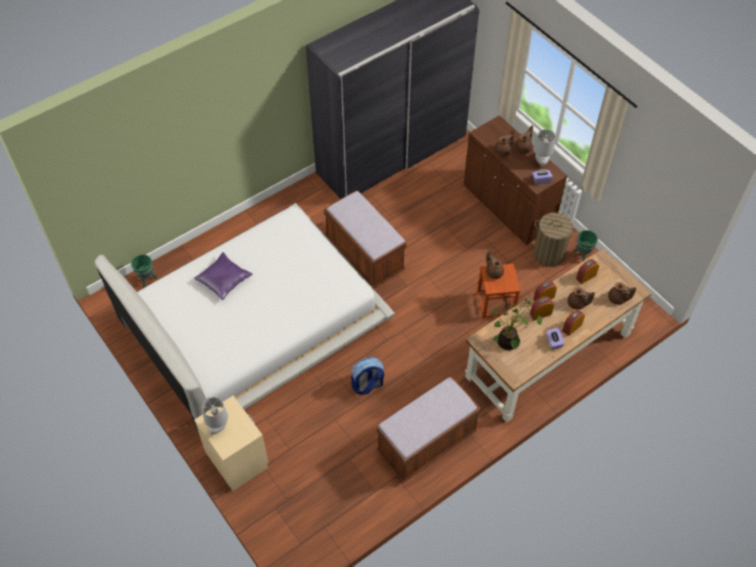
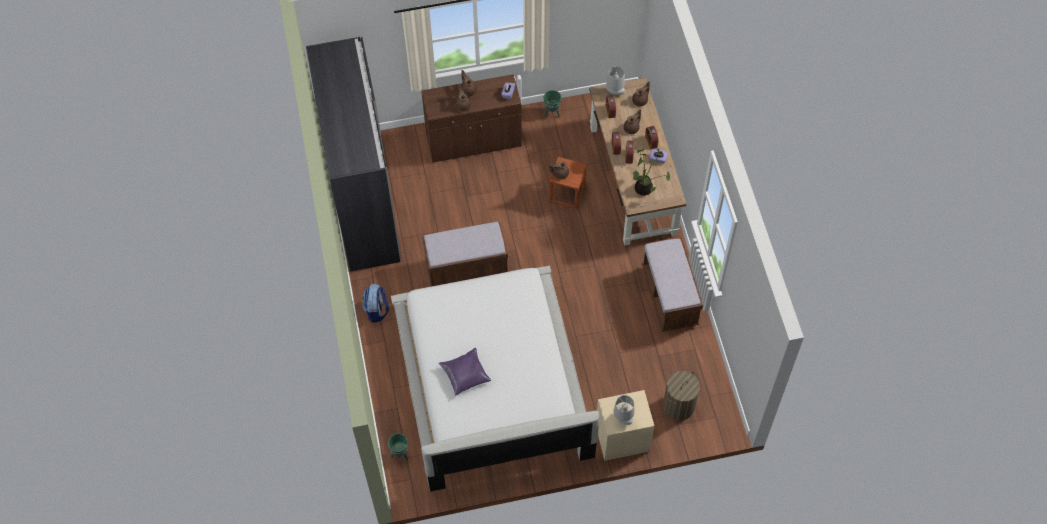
camera: 65 degrees left, 5 degrees up
backpack [351,357,384,395] -> backpack moved to [362,284,389,323]
grey table lamp [533,129,555,167] -> grey table lamp moved to [606,66,625,95]
laundry basket [533,213,576,267] -> laundry basket moved to [663,371,700,420]

